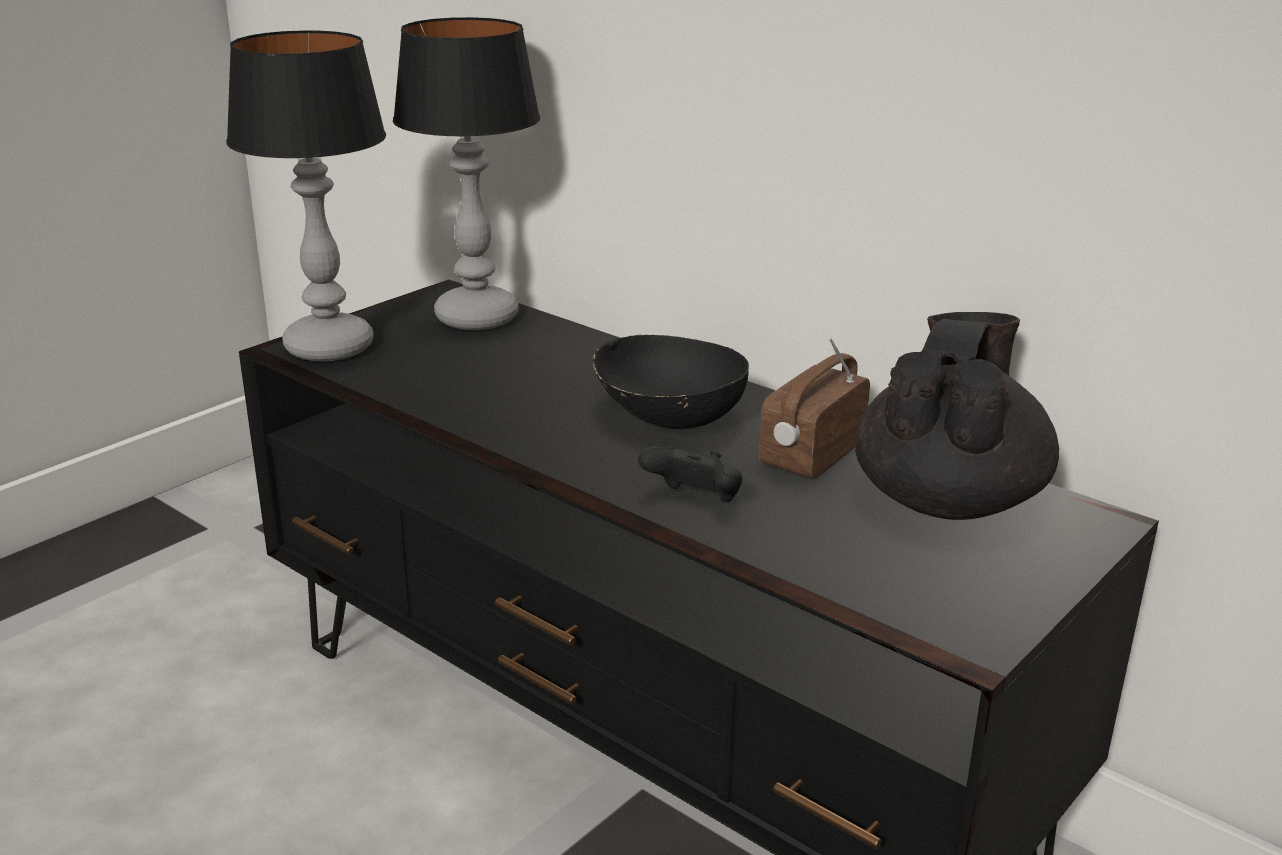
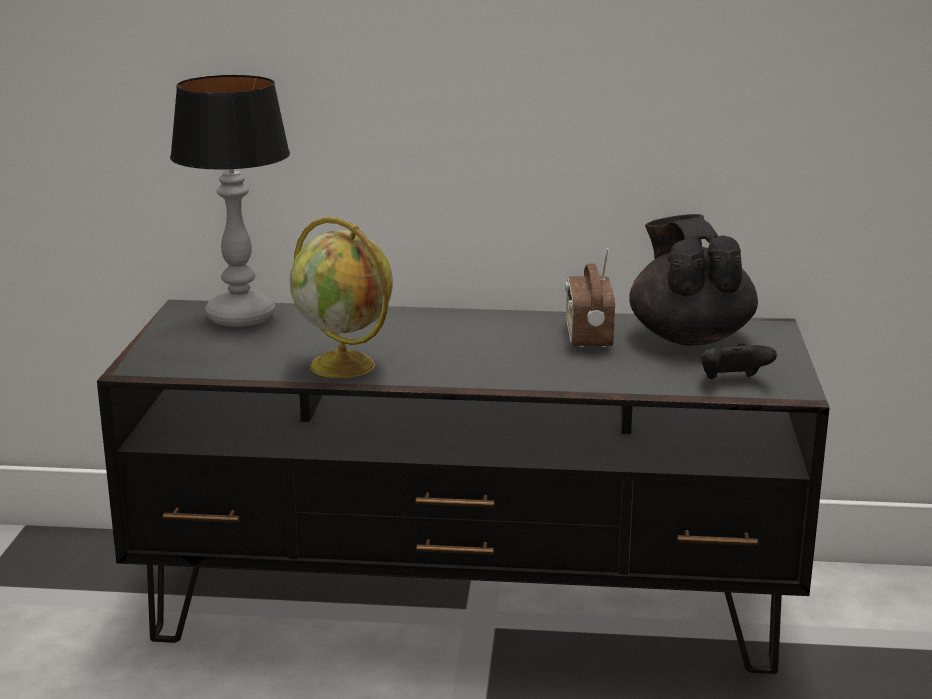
camera: 35 degrees left, 5 degrees down
table lamp [226,30,386,361] -> none
black bowl [593,335,749,429] -> none
black game controller [638,446,742,502] -> black game controller moved to [701,343,777,379]
none -> globe [290,217,393,378]

